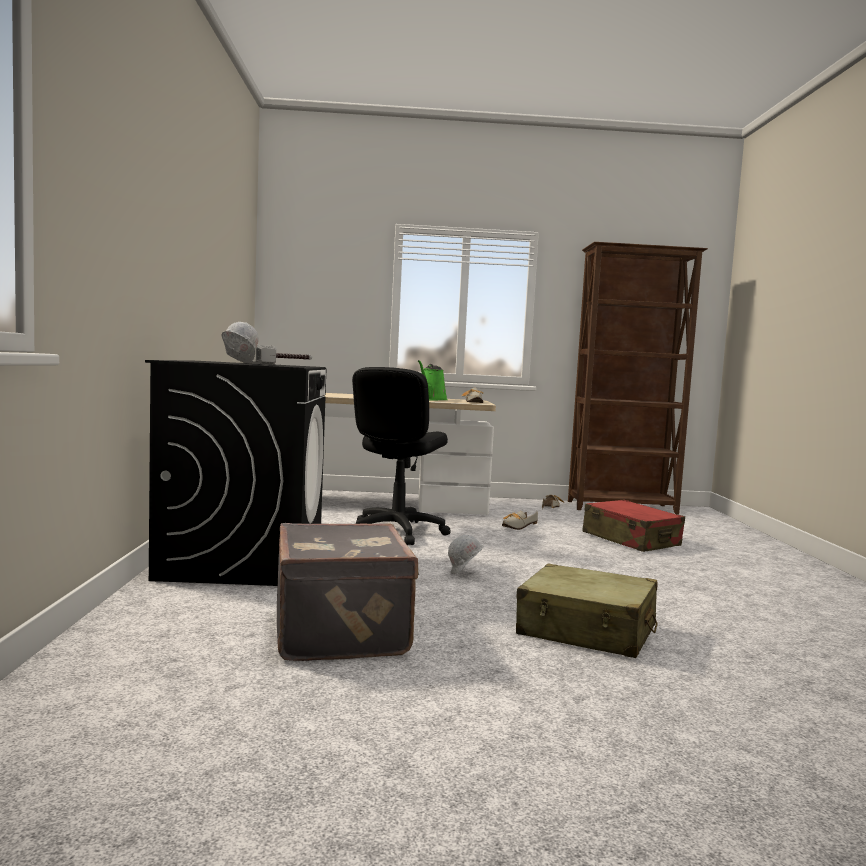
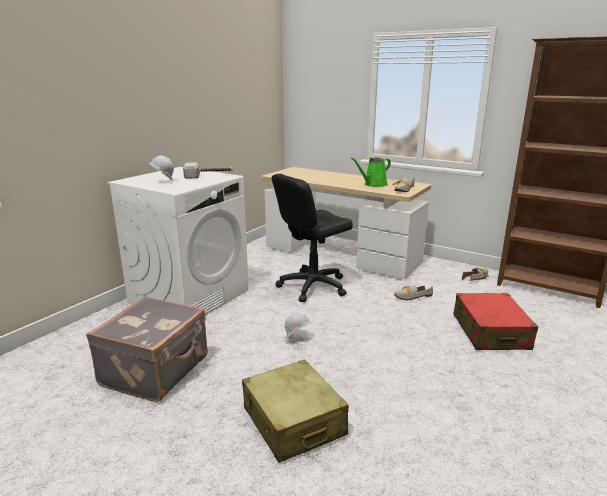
camera: 35 degrees right, 15 degrees up
black washing machine [145,360,326,586] -> white washing machine [108,167,249,315]

